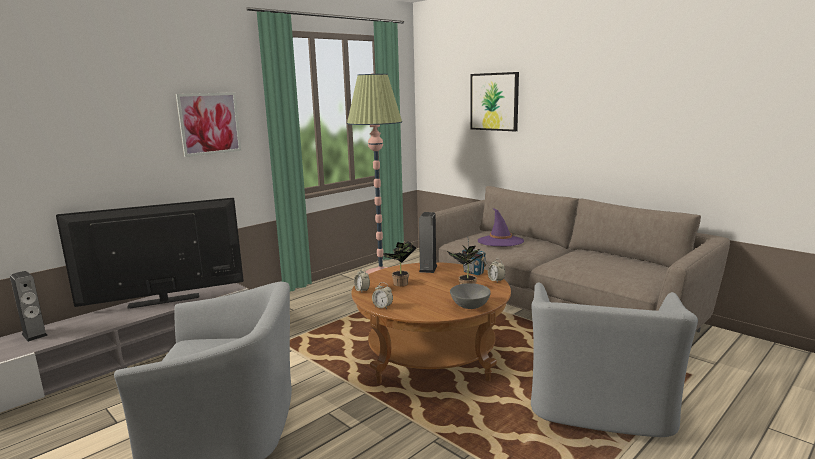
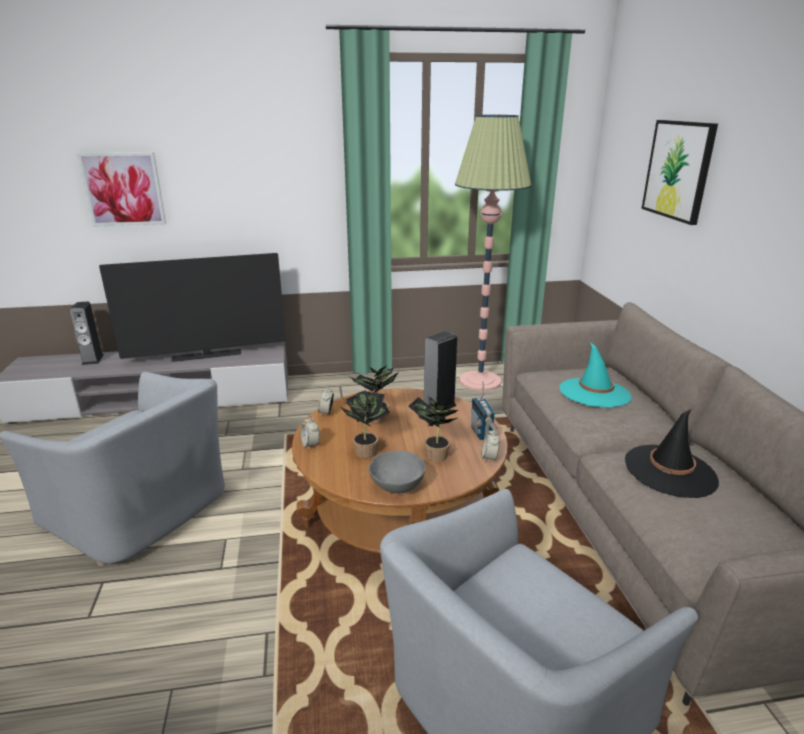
camera: 35 degrees right, 10 degrees up
television [56,198,244,309] -> television turned 150 degrees clockwise [99,253,286,362]
picture [175,92,242,157] -> picture moved to [77,152,166,227]
purple hat [478,208,524,246] -> turquoise hat [559,342,631,408]
none -> potted plant [339,390,390,458]
none -> black hat [625,409,719,498]

